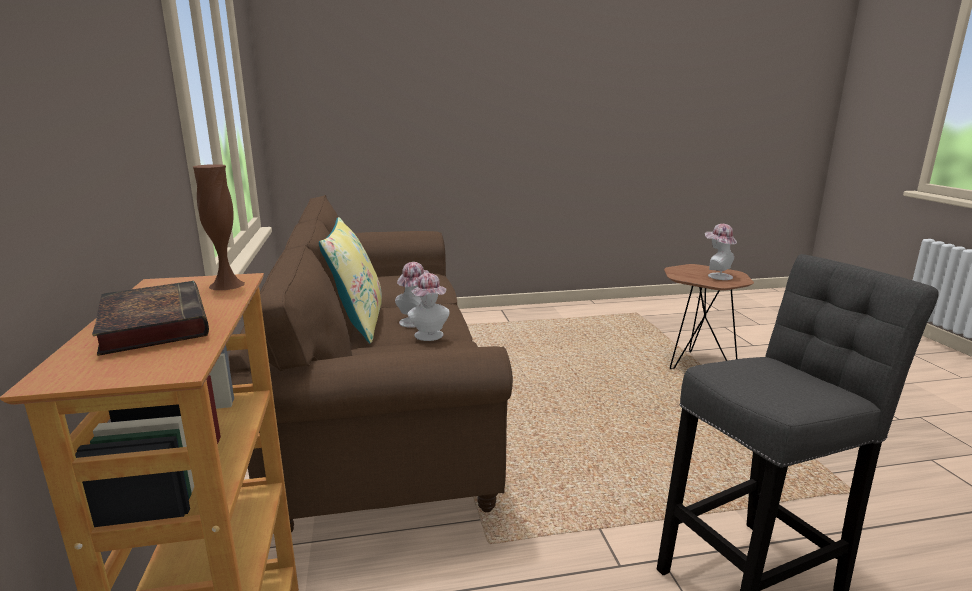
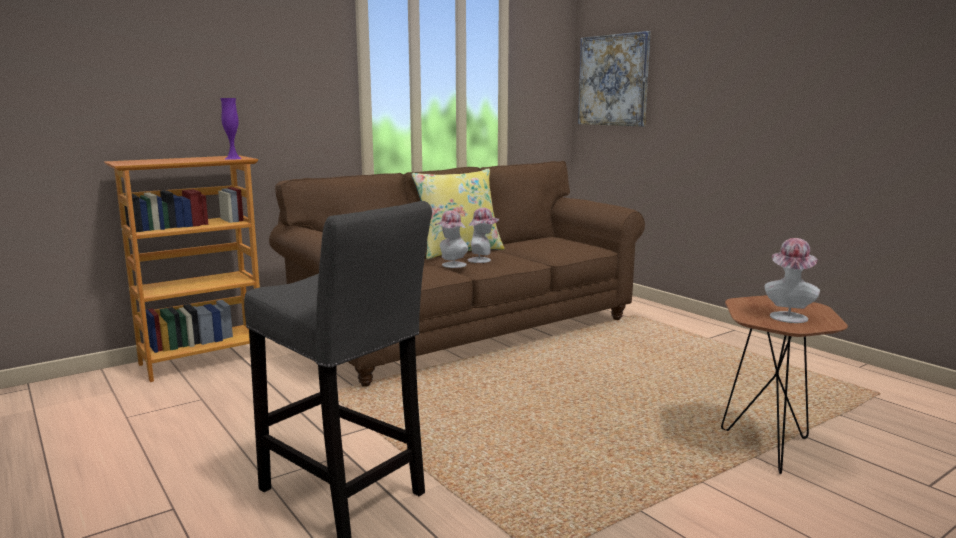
camera: 65 degrees right, 5 degrees down
book [92,281,209,356] -> none
brown vase [192,164,245,290] -> purple vase [220,98,242,160]
none -> picture [578,31,650,126]

